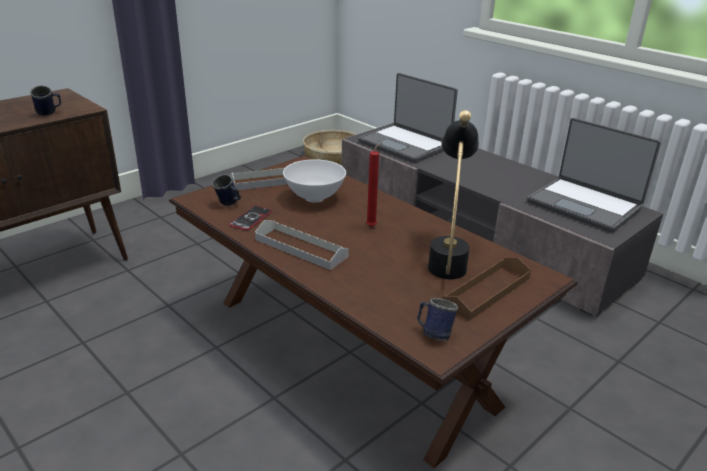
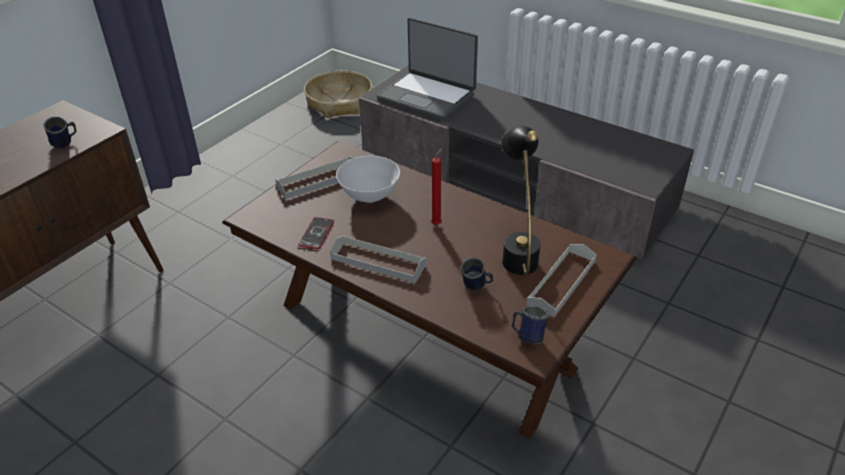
camera: 10 degrees left, 10 degrees up
blue mug [212,174,241,206] -> blue mug moved to [461,257,493,290]
brown tray [442,257,531,321] -> grey tray [526,244,597,317]
laptop [527,118,661,232] -> none

